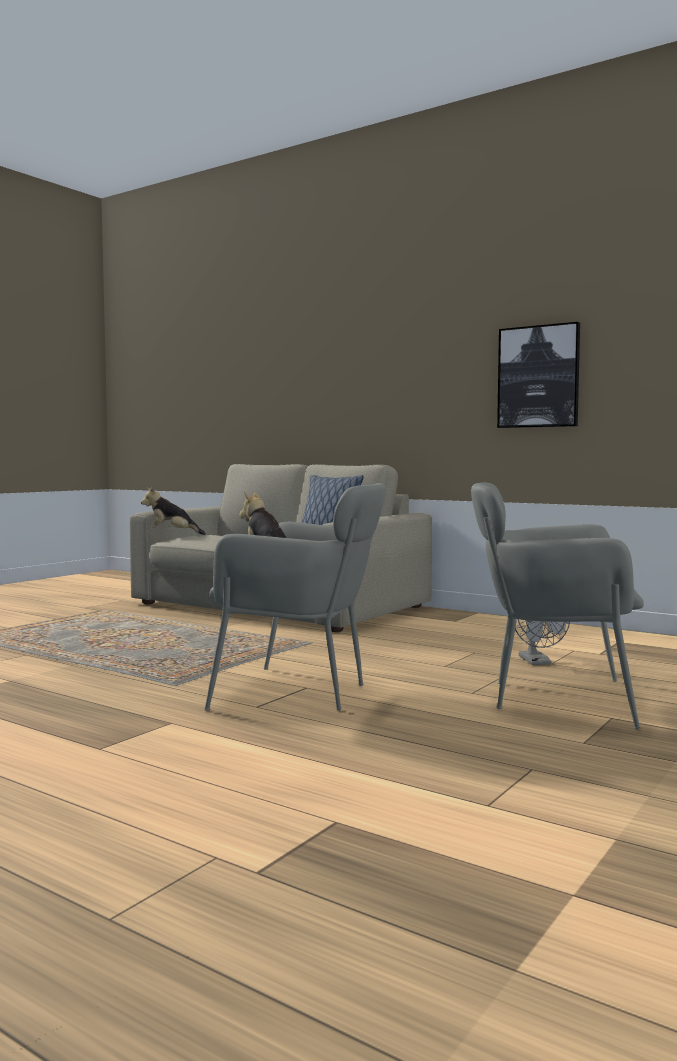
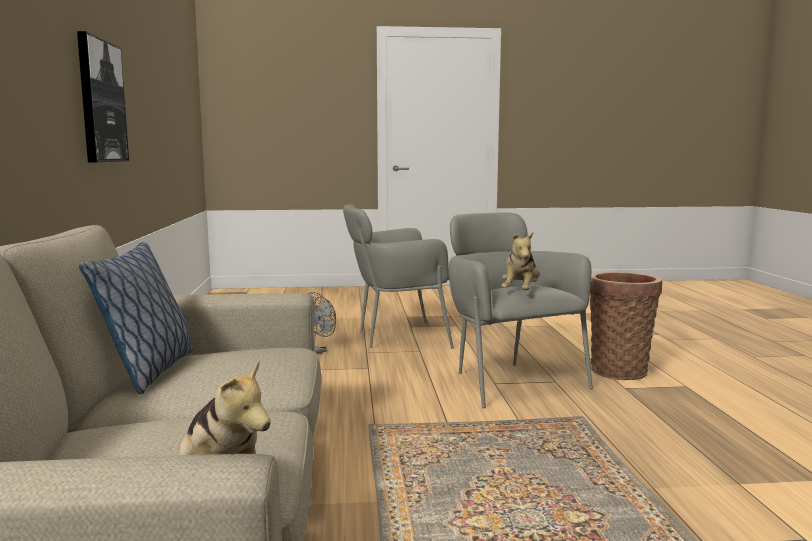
camera: 130 degrees left, 5 degrees up
grey armchair [471,483,644,729] -> grey armchair turned 105 degrees clockwise [343,204,454,349]
none -> basket [590,272,662,380]

